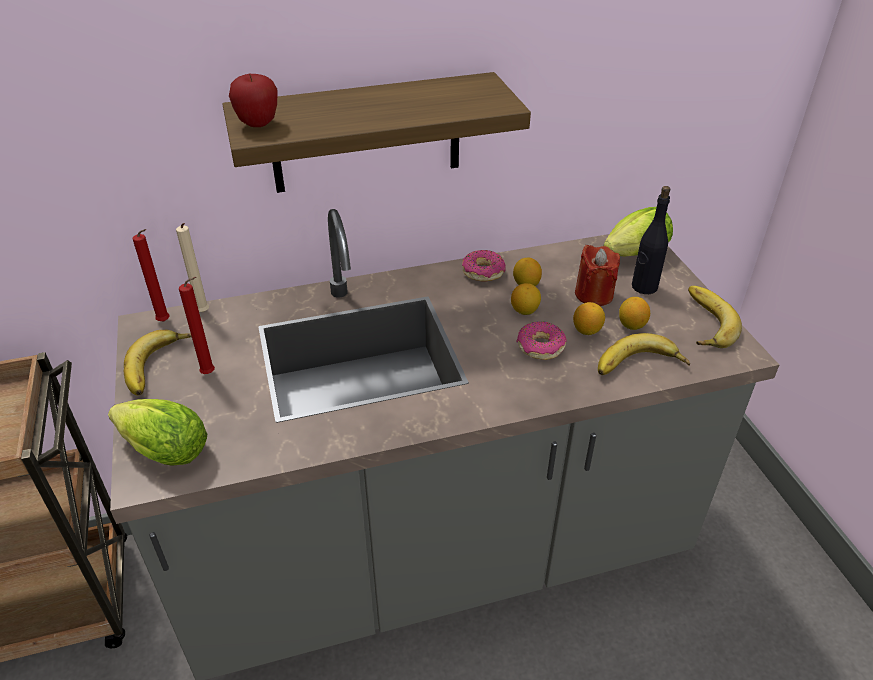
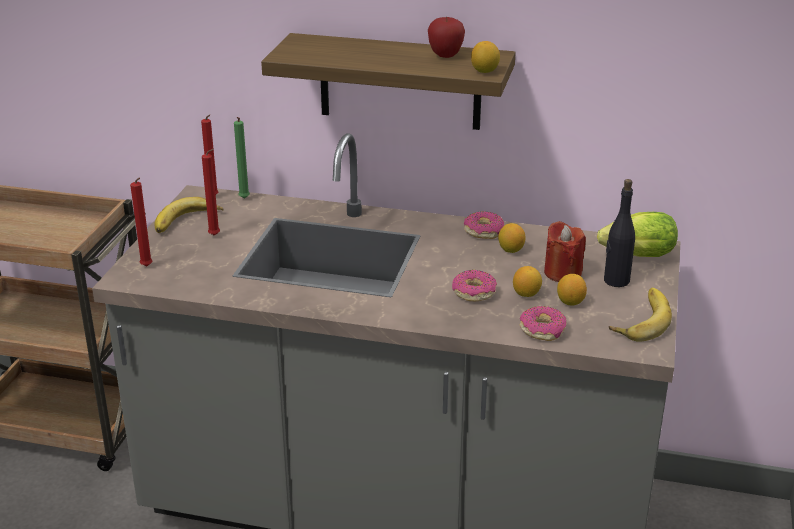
camera: 30 degrees right, 10 degrees down
lettuce [108,399,207,466] -> red candle [130,178,153,266]
beige candle [176,223,209,312] -> green candle [234,117,250,199]
apple [229,74,278,127] -> apple moved to [428,17,465,58]
lemon [511,283,541,315] -> lemon moved to [471,41,500,73]
banana [598,333,690,375] -> donut [520,306,566,341]

